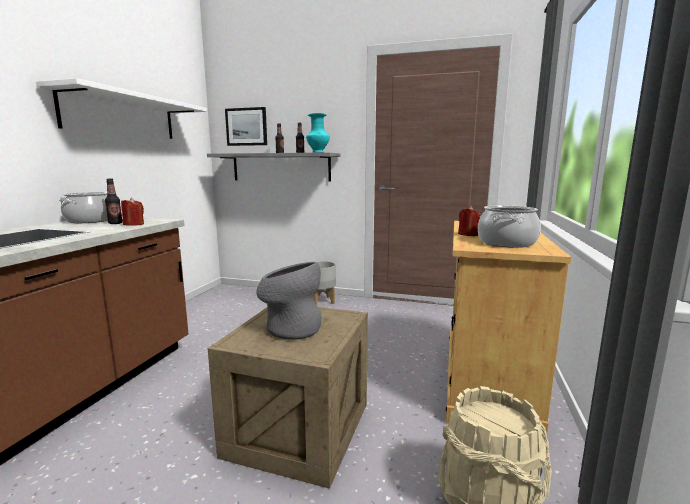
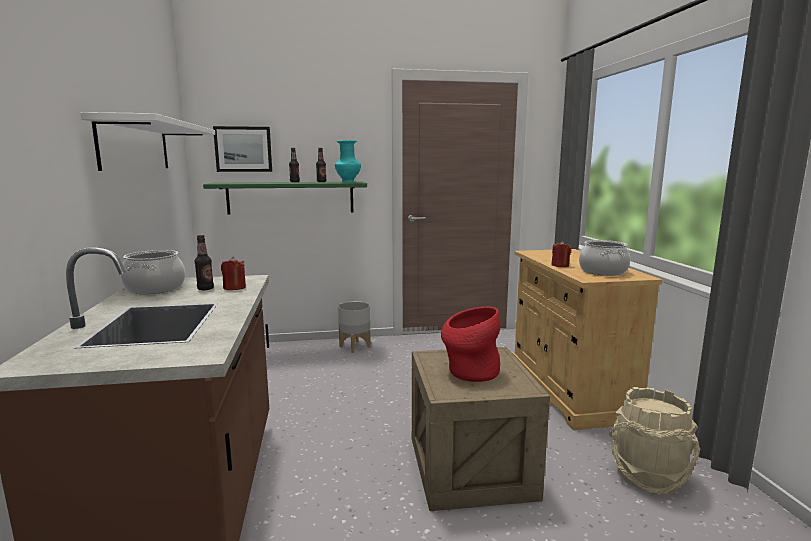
camera: 25 degrees left, 0 degrees up
grey shelf [207,152,341,181] -> green shelf [203,182,367,214]
grey vase [256,262,321,340] -> red vase [441,307,501,382]

